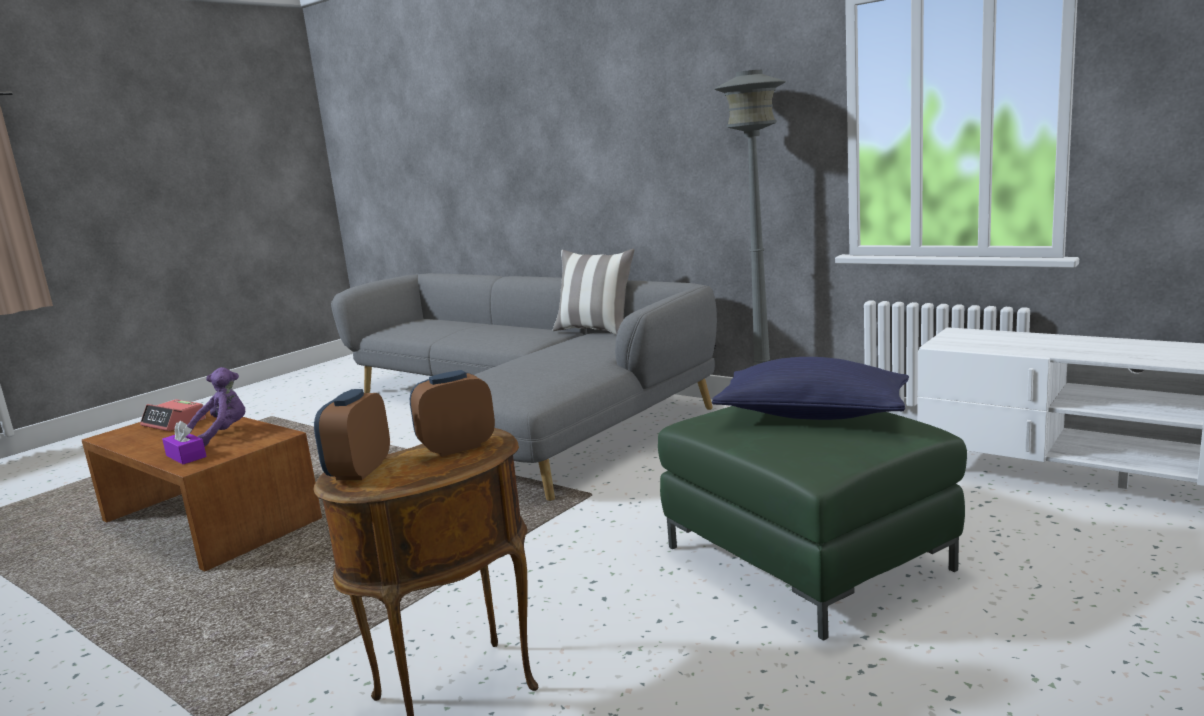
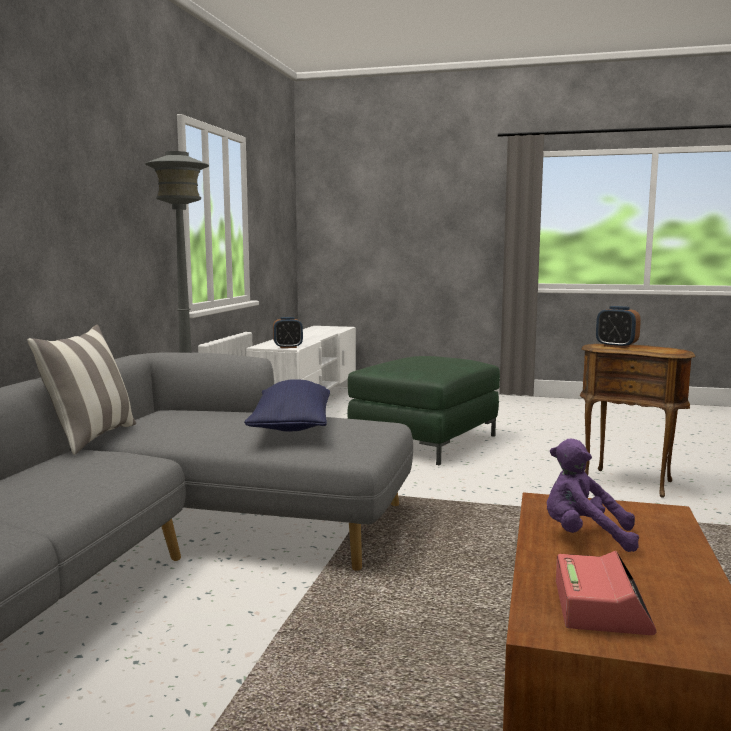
camera: 115 degrees left, 5 degrees down
purple tissue box [162,421,207,464] -> none
alarm clock [314,389,390,480] -> alarm clock moved to [273,317,303,348]
blue pillow [712,357,909,420] -> blue pillow moved to [244,379,330,431]

